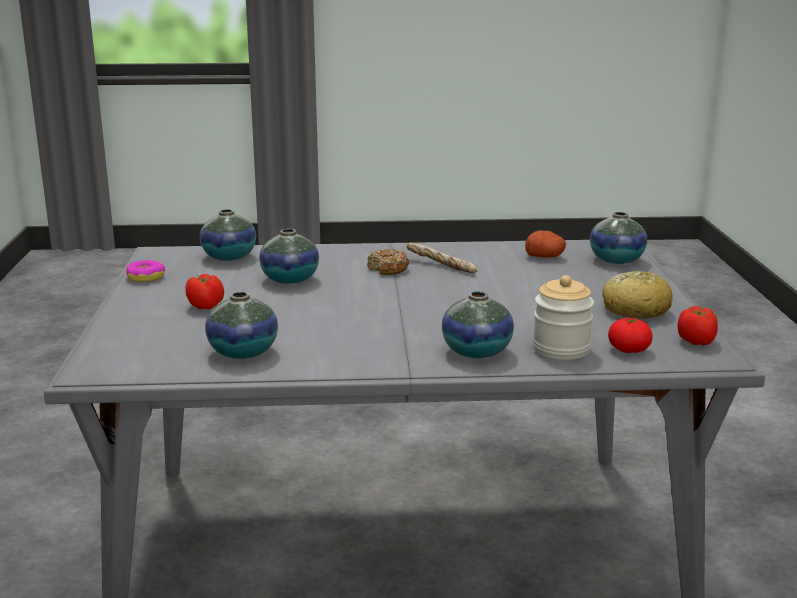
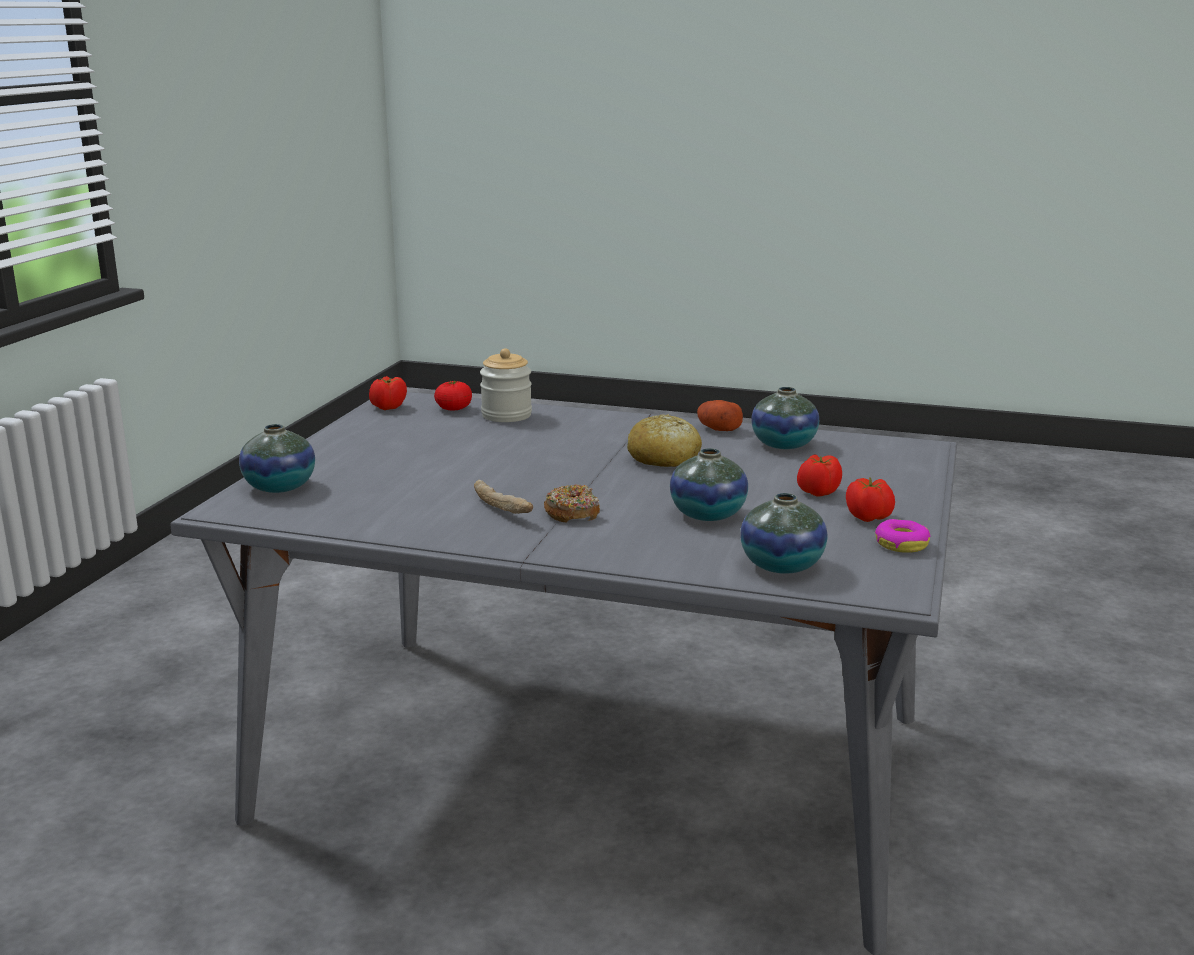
camera: 160 degrees left, 0 degrees up
vase [442,291,514,358] -> none
potato [525,230,566,258] -> potato moved to [697,400,743,431]
bread [602,271,673,319] -> bread moved to [627,414,702,467]
none -> tomato [846,477,895,522]

